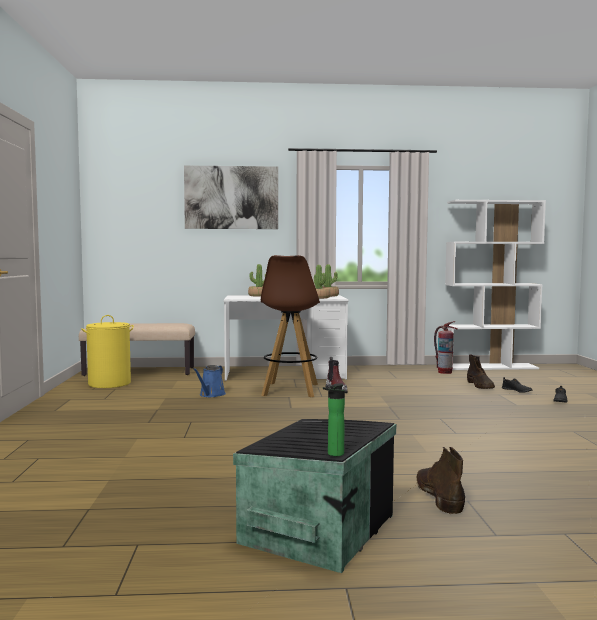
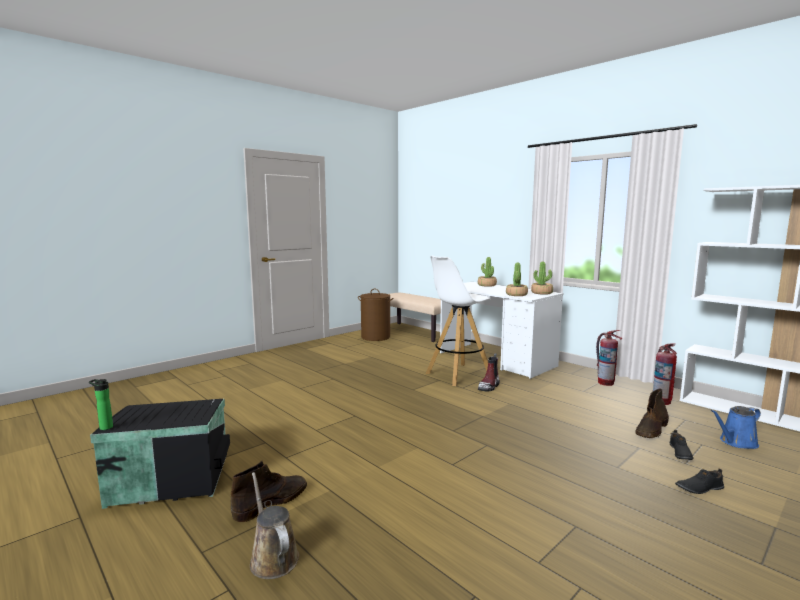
camera: 50 degrees right, 5 degrees up
yellow laundry basket [81,315,134,388] -> brown laundry basket [358,289,393,341]
picture [184,165,278,229] -> none
blue watering can [193,365,226,397] -> blue watering can moved to [711,406,761,449]
brown stool [261,255,320,397] -> white stool [426,255,491,386]
none -> brown watering can [250,472,299,579]
none -> fire extinguisher [596,330,622,386]

